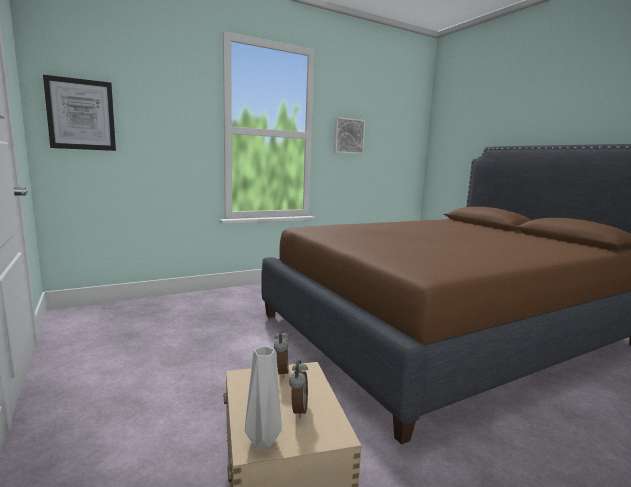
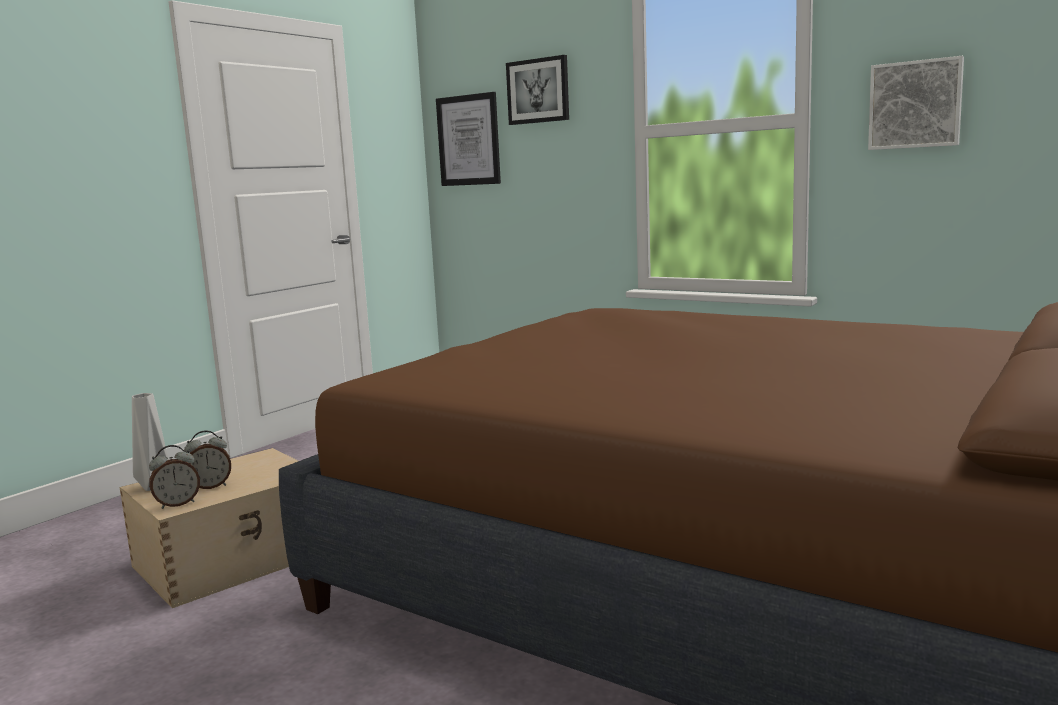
camera: 65 degrees right, 0 degrees up
alarm clock [274,329,289,378] -> alarm clock moved to [149,445,200,509]
none -> picture [506,55,569,125]

